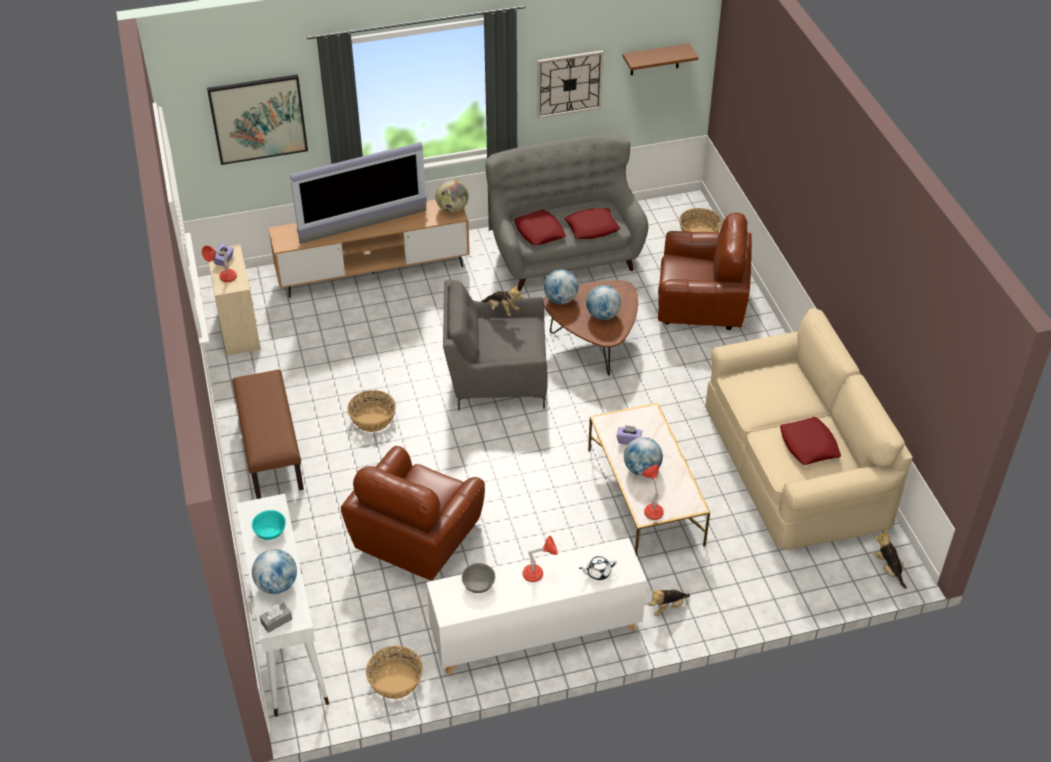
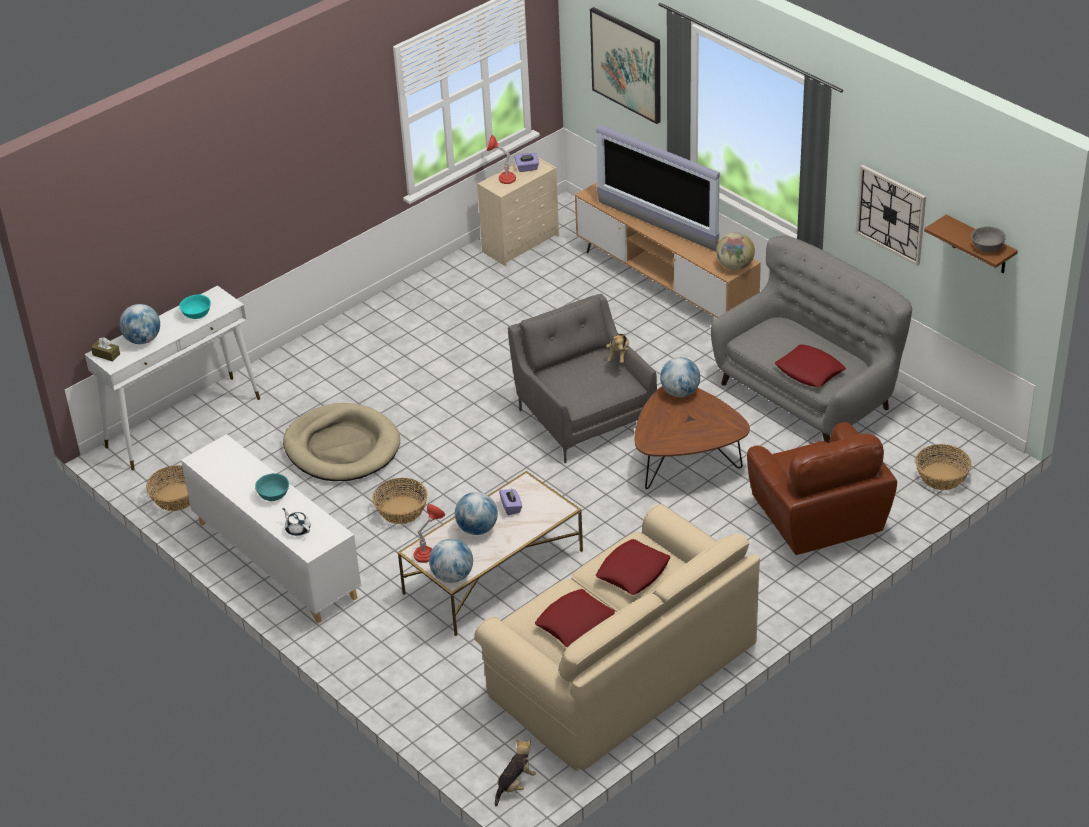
camera: 65 degrees right, 5 degrees down
brown bench [232,369,304,499] -> none
grey tissue box [260,603,292,633] -> brown tissue box [91,337,120,362]
brown armchair [341,446,485,581] -> beige dog bed [283,403,400,481]
basket [347,390,396,432] -> basket moved to [372,478,427,524]
grey bowl [462,563,495,593] -> grey bowl moved to [971,226,1006,252]
red pillow [514,210,566,246] -> red pillow moved to [596,539,670,595]
red table lamp [522,536,558,582] -> turquoise bowl [255,473,289,501]
globe [586,285,621,320] -> globe moved to [429,539,473,583]
plush toy [648,590,690,616] -> none

